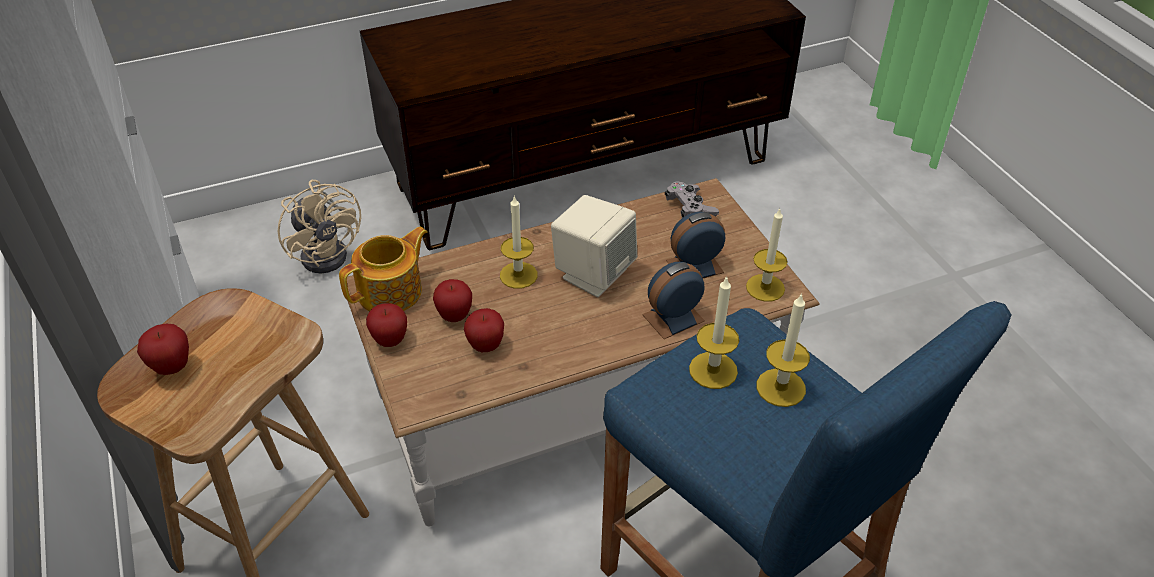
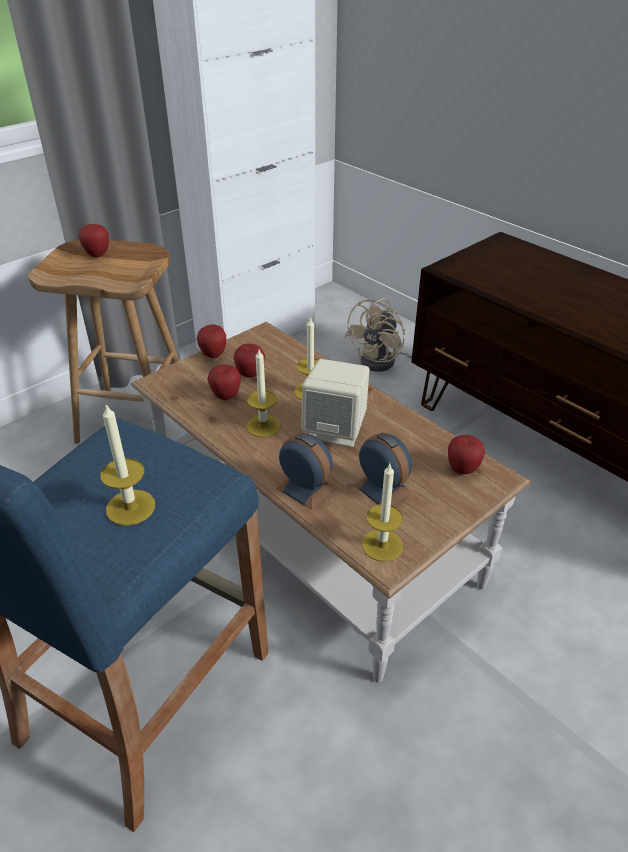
camera: 70 degrees right, 5 degrees down
teapot [339,227,427,311] -> none
grey game controller [665,181,719,218] -> apple [448,435,485,474]
candle [689,276,739,389] -> candle moved to [246,350,281,437]

